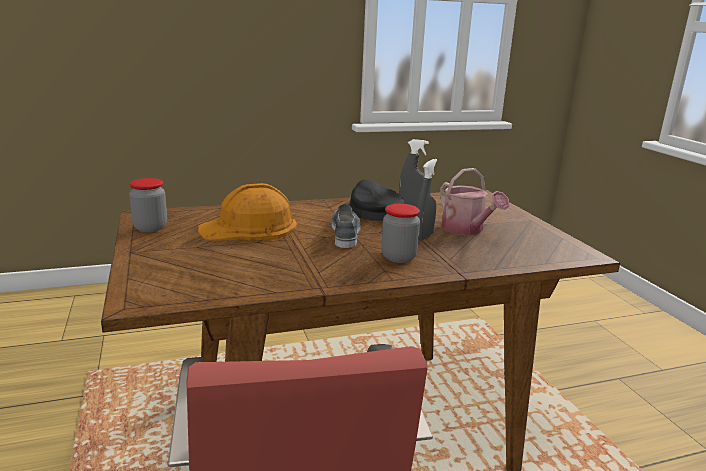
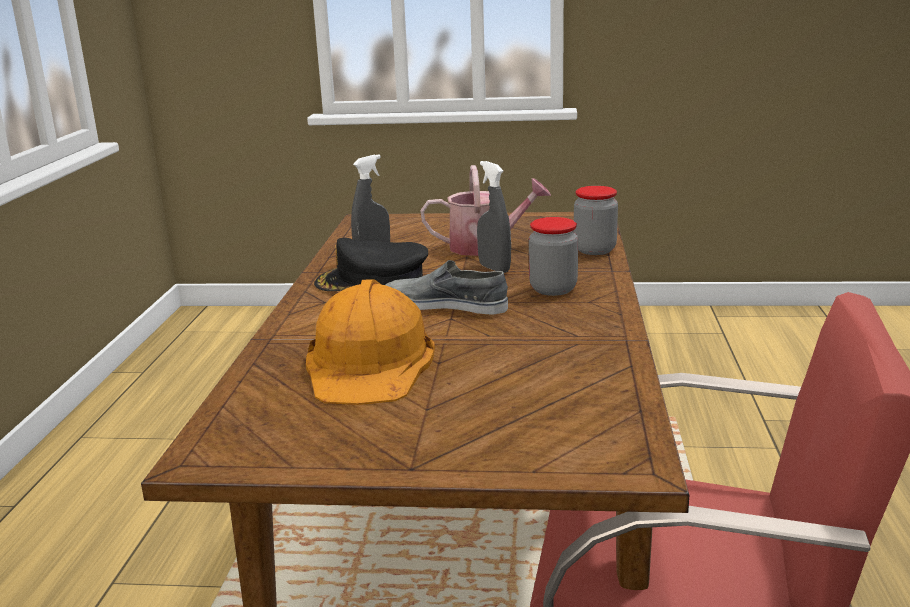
camera: 65 degrees left, 0 degrees up
jar [129,178,167,232] -> jar moved to [574,186,618,255]

